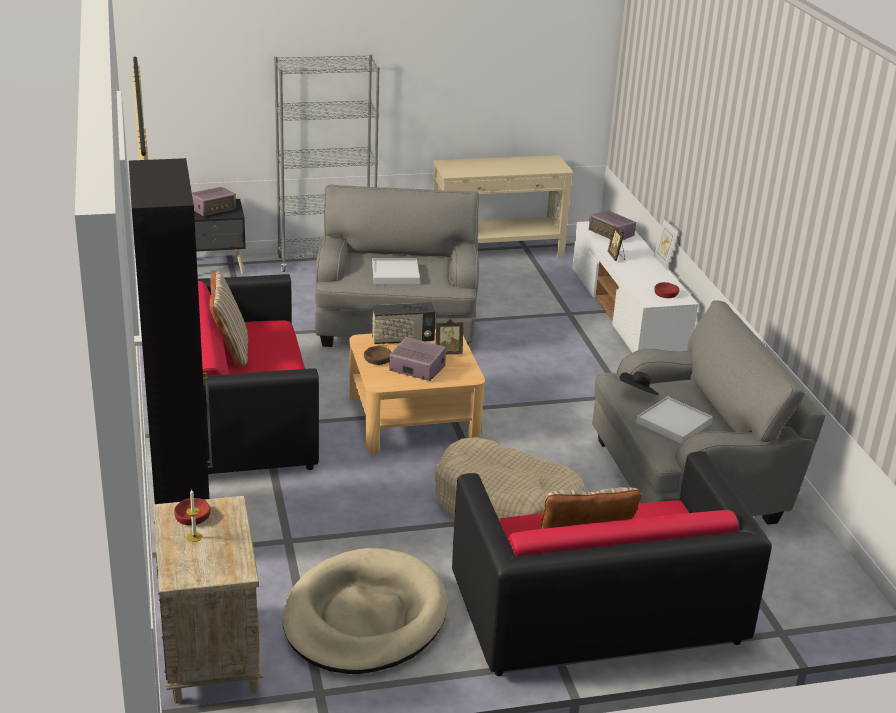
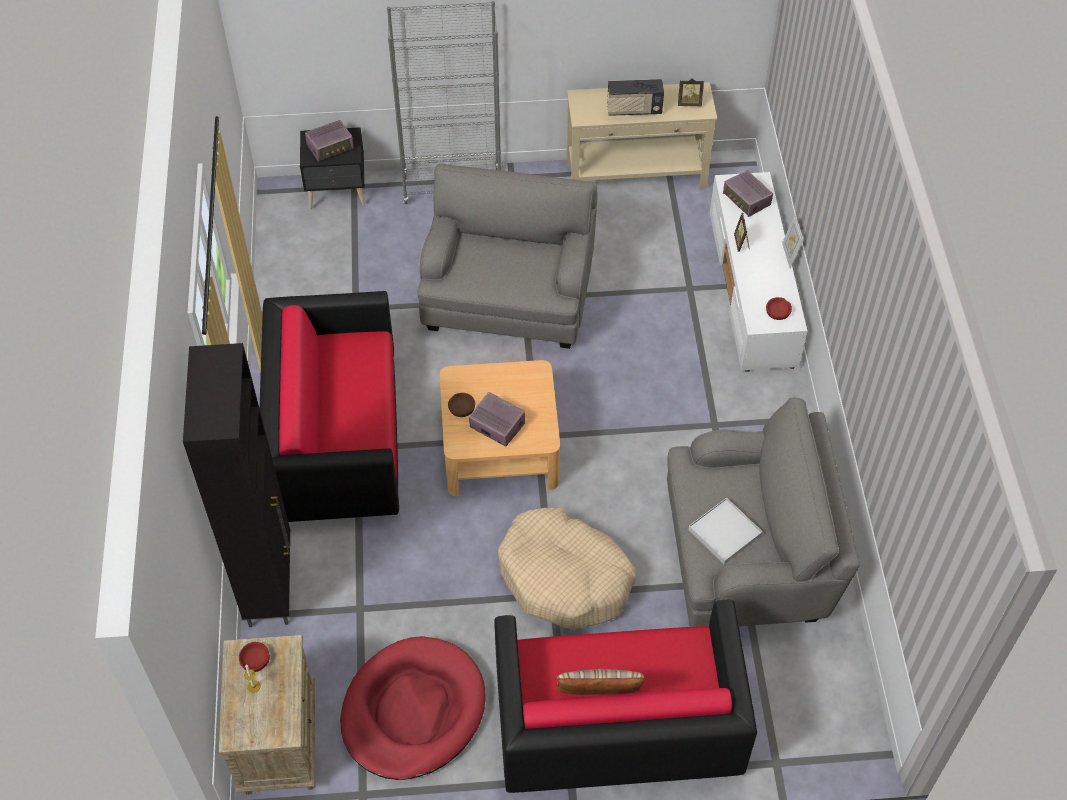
camera: 10 degrees right, 25 degrees up
beige pillow [209,271,248,367] -> none
beige dog bed [283,548,447,674] -> red dog bed [340,636,486,780]
white tray [372,258,420,284] -> none
radio [372,302,436,344] -> radio moved to [607,79,664,116]
picture frame [436,319,463,355] -> picture frame moved to [678,78,704,106]
black hat [620,372,659,395] -> none

